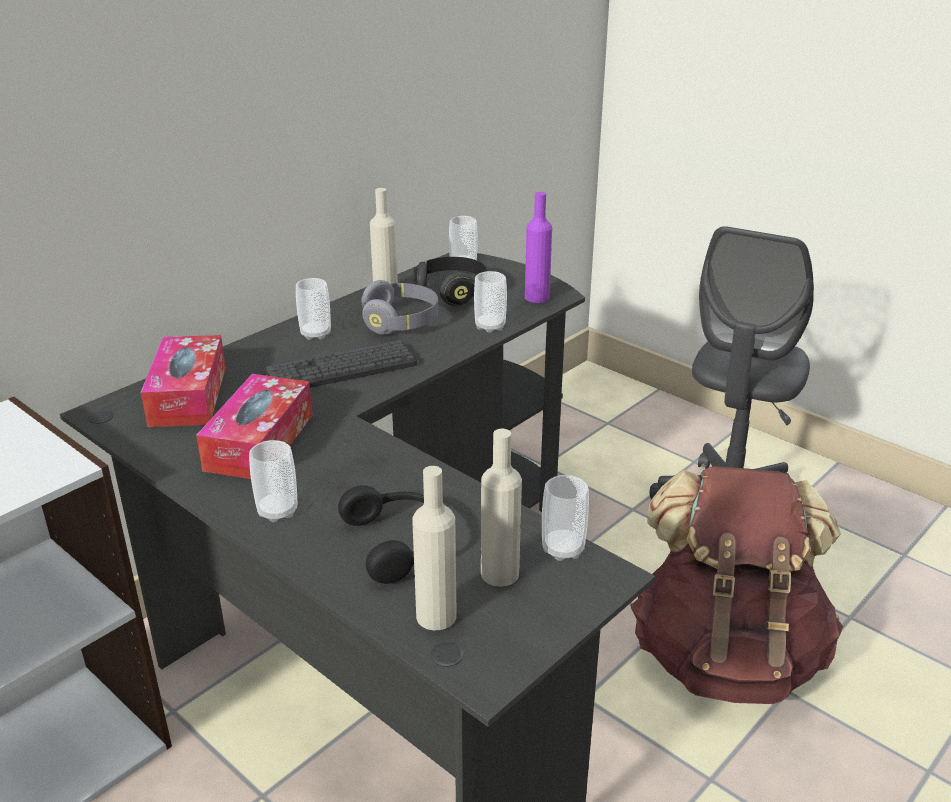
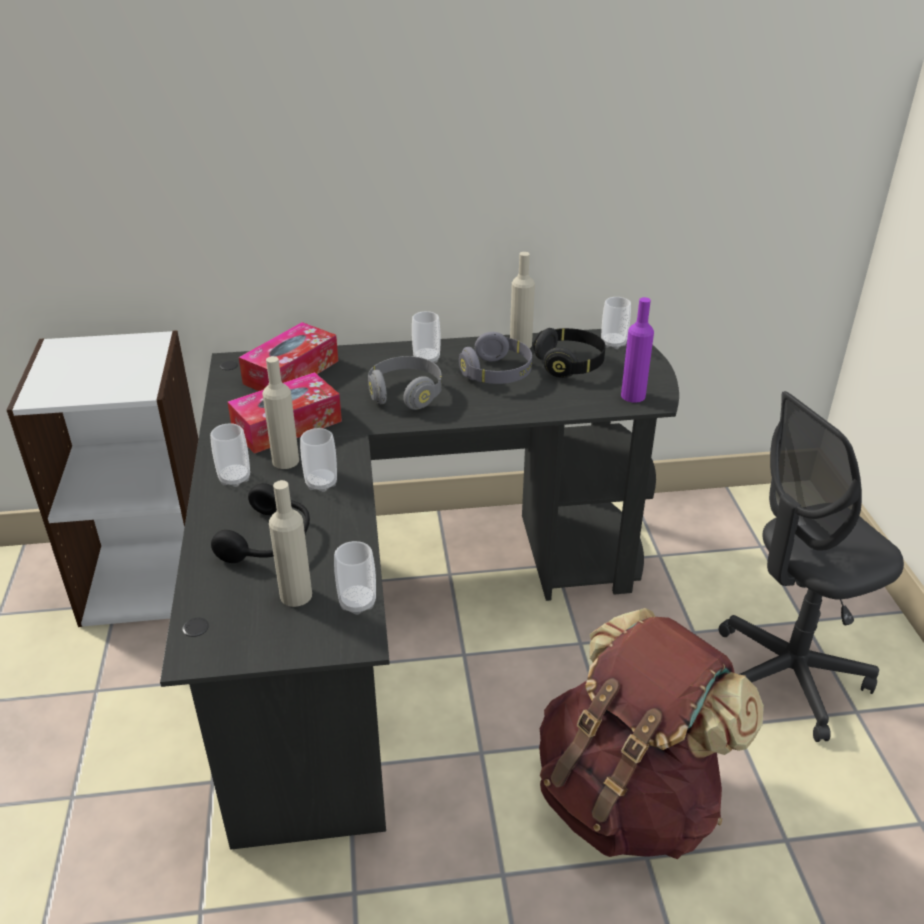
camera: 40 degrees right, 5 degrees up
keyboard [264,340,417,388] -> grey headphones [368,356,442,410]
beige bottle [412,466,457,630] -> beige bottle moved to [262,356,299,469]
cup [474,271,507,333] -> cup moved to [300,428,337,492]

